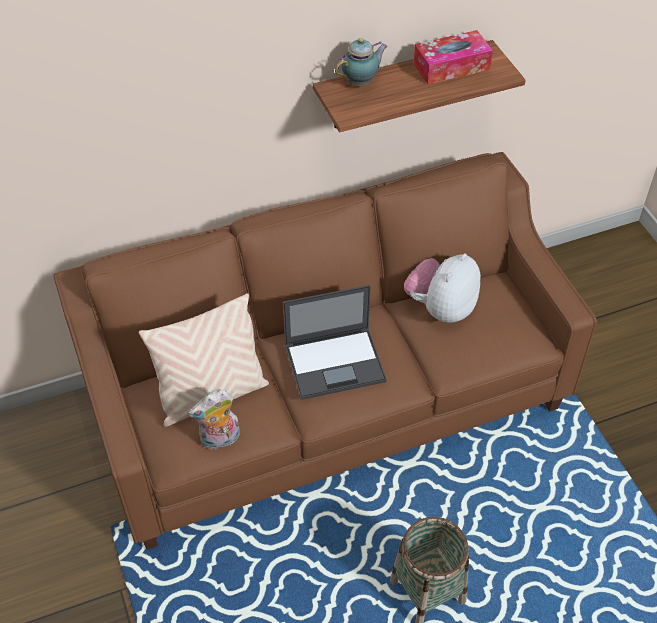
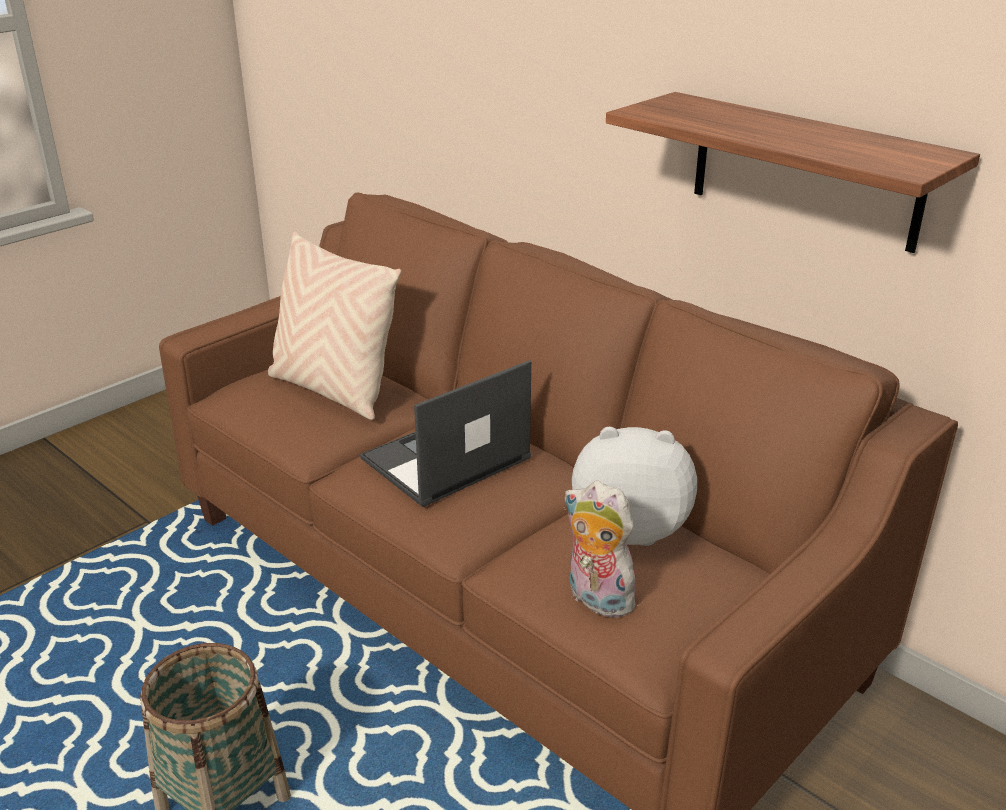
camera: 65 degrees right, 20 degrees down
plush toy [188,389,240,450] -> plush toy moved to [564,481,644,618]
laptop [283,285,387,400] -> laptop turned 90 degrees clockwise [360,360,531,507]
teapot [335,38,388,87] -> none
tissue box [413,30,493,84] -> none

